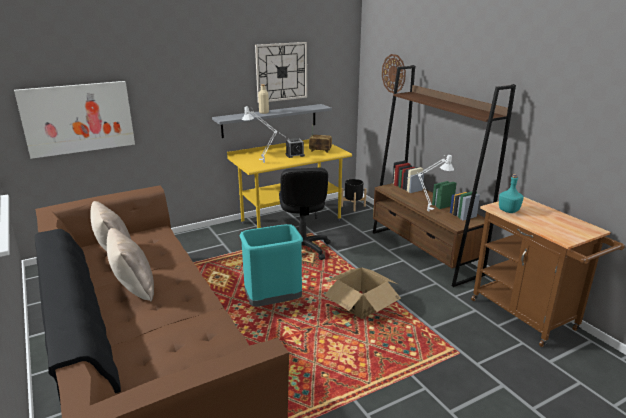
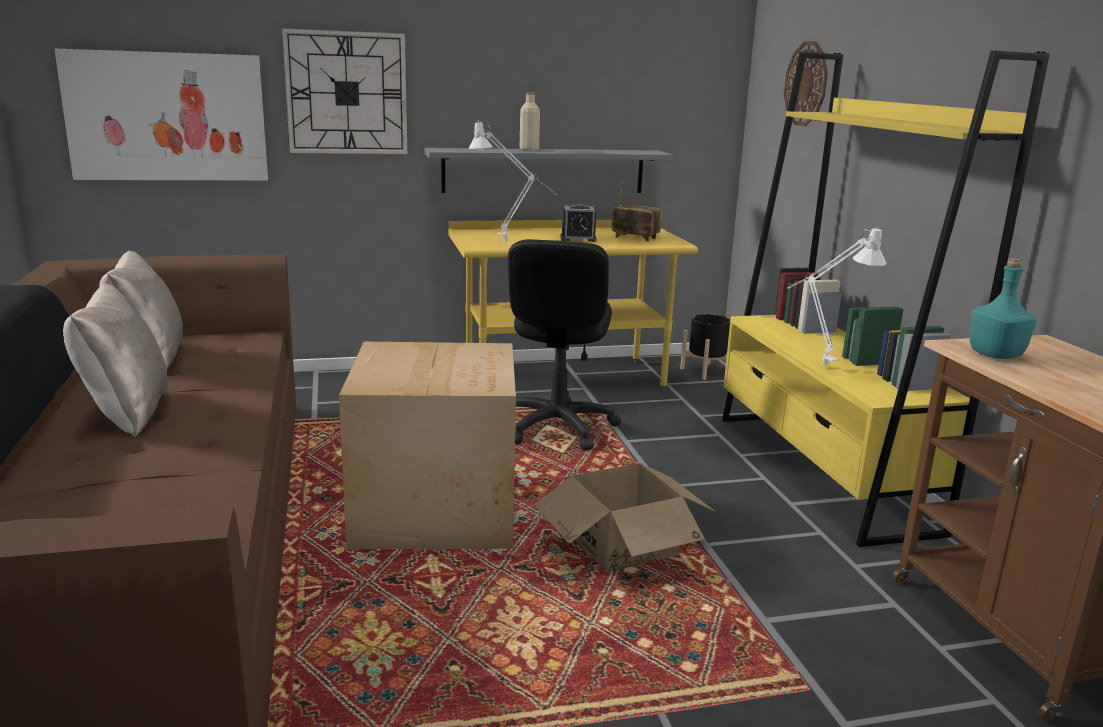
camera: 15 degrees right, 5 degrees down
turquoise trash can [240,224,303,306] -> cardboard box [339,342,516,549]
wall clock [255,42,307,103] -> wall clock moved to [282,29,407,154]
brown bookcase [373,65,516,287] -> yellow bookcase [722,50,1050,547]

